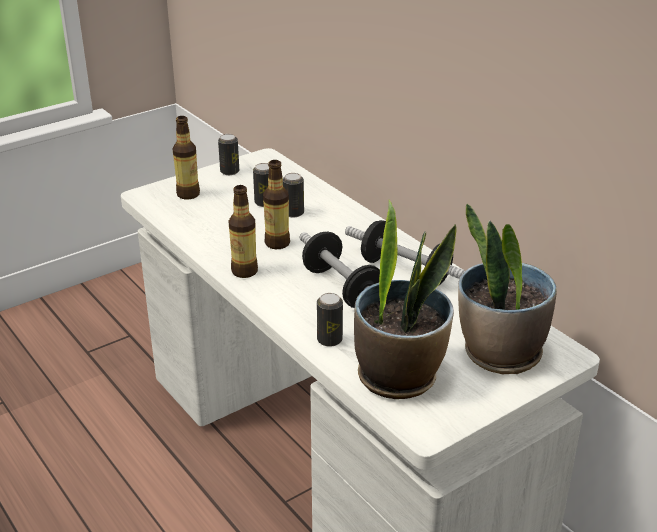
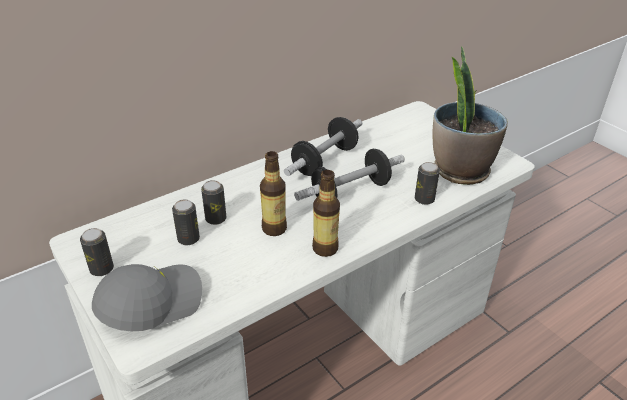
camera: 90 degrees left, 5 degrees up
bottle [172,116,200,199] -> grey cap [92,264,202,331]
potted plant [458,203,557,374] -> none

